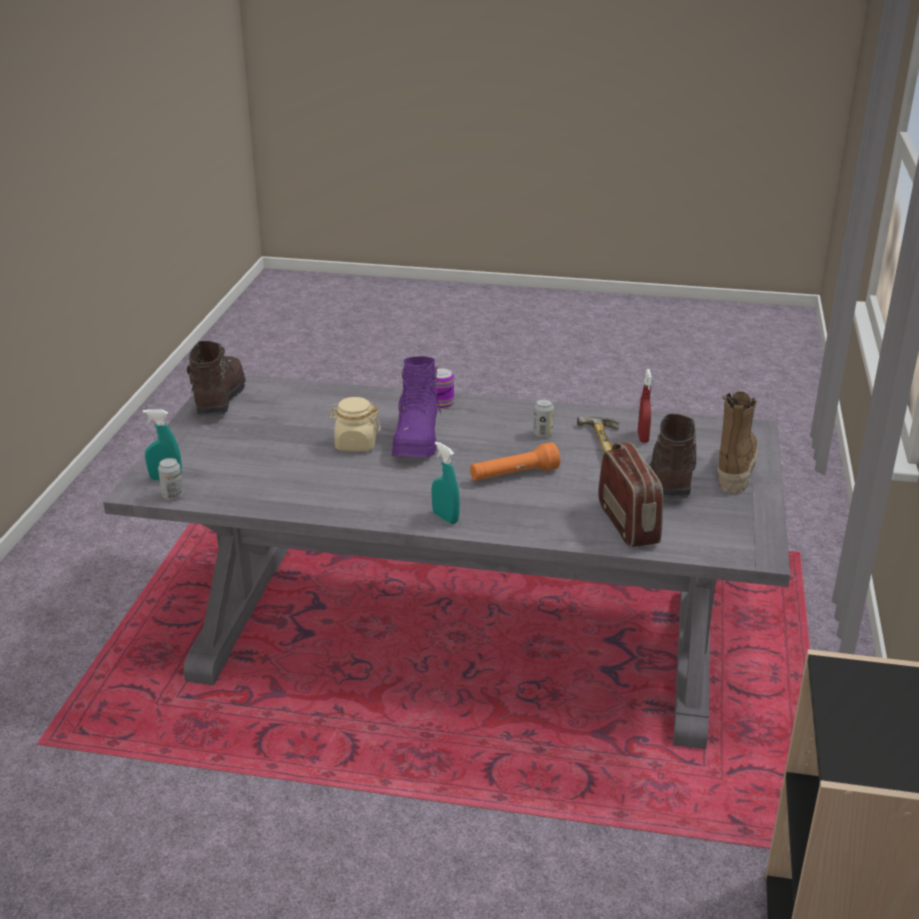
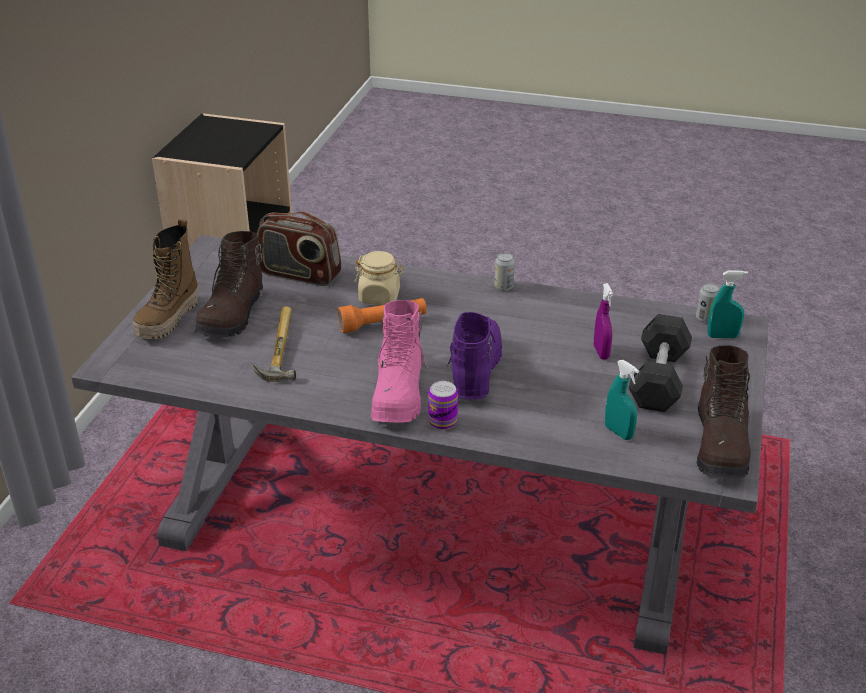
camera: 175 degrees left, 5 degrees up
beige jar [328,397,381,452] -> beige jar moved to [354,251,404,305]
turquoise spray bottle [431,441,460,524] -> turquoise spray bottle moved to [605,360,639,440]
can [533,399,554,438] -> can moved to [494,253,515,291]
radio [598,442,663,547] -> radio turned 60 degrees counterclockwise [257,212,342,286]
red spray bottle [638,369,652,443] -> none
none -> pink boot [371,300,427,423]
none -> purple spray bottle [594,283,614,359]
none -> grey dumbbell [629,314,692,412]

